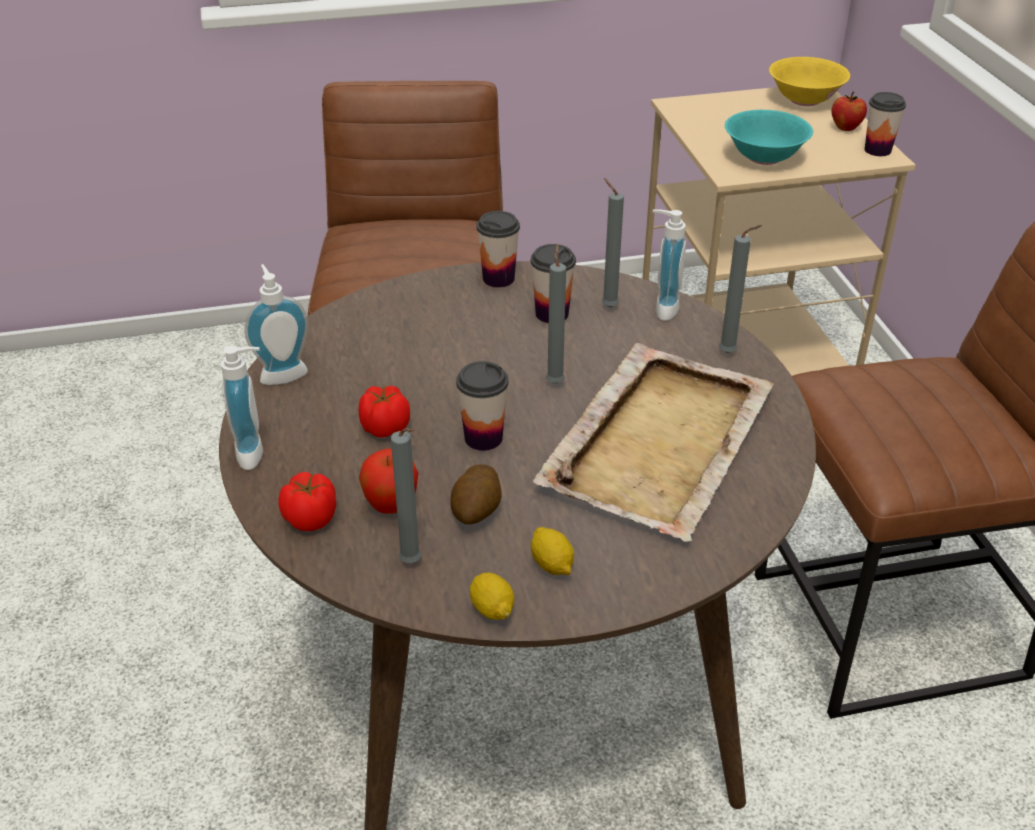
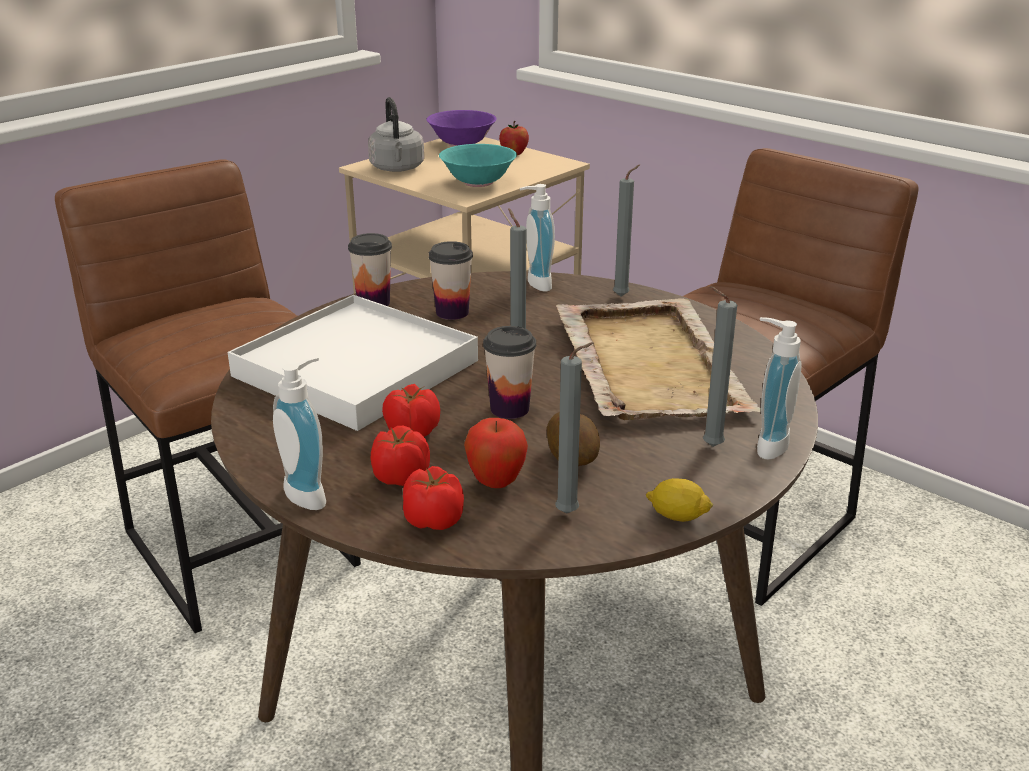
camera: 35 degrees left, 10 degrees down
soap dispenser [245,264,308,385] -> soap dispenser moved to [757,317,801,460]
lemon [531,527,574,575] -> none
grey candle [602,178,624,308] -> grey candle moved to [703,286,737,447]
yellow bowl [769,57,850,106] -> purple bowl [426,110,497,147]
cup [865,92,906,156] -> none
none -> white tray [227,295,478,431]
none -> grey kettle [368,97,424,172]
none -> tomato [371,426,430,486]

